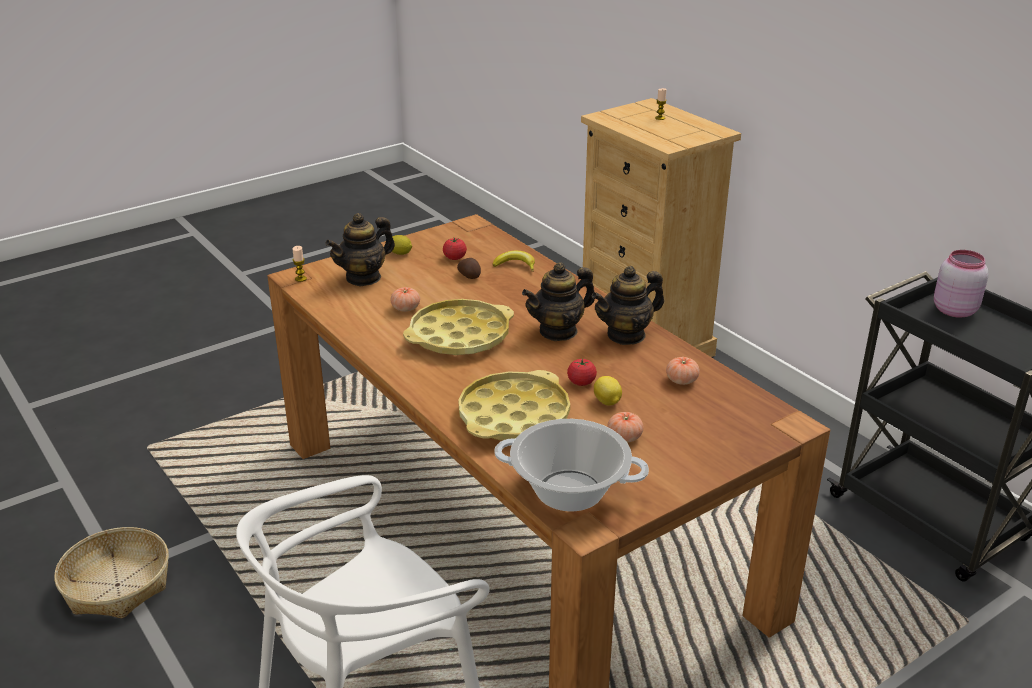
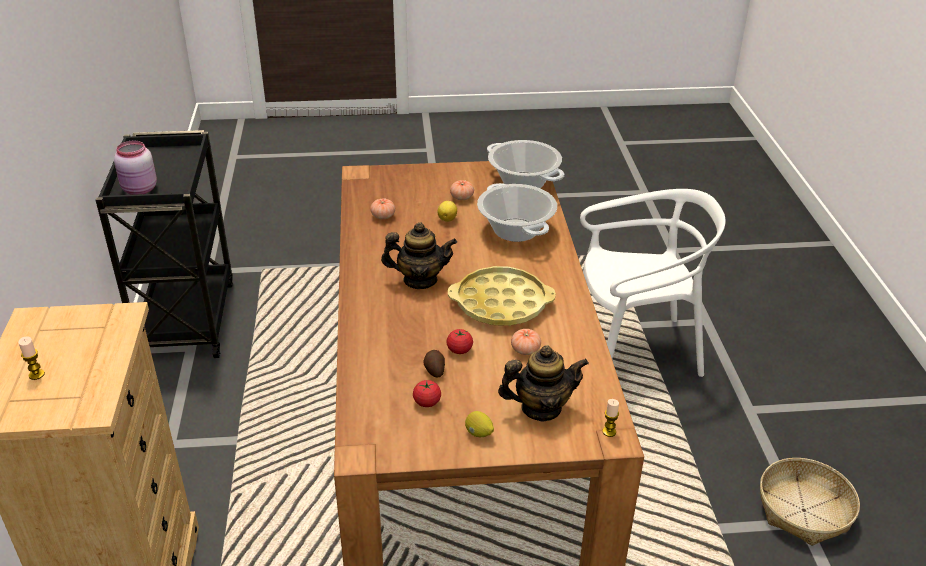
camera: 150 degrees left, 5 degrees up
yellow tray [458,370,570,440] -> cooking pot [477,183,557,242]
banana [493,251,535,272] -> none
tomato [567,358,597,386] -> tomato moved to [446,329,473,354]
teapot [592,266,664,345] -> none

